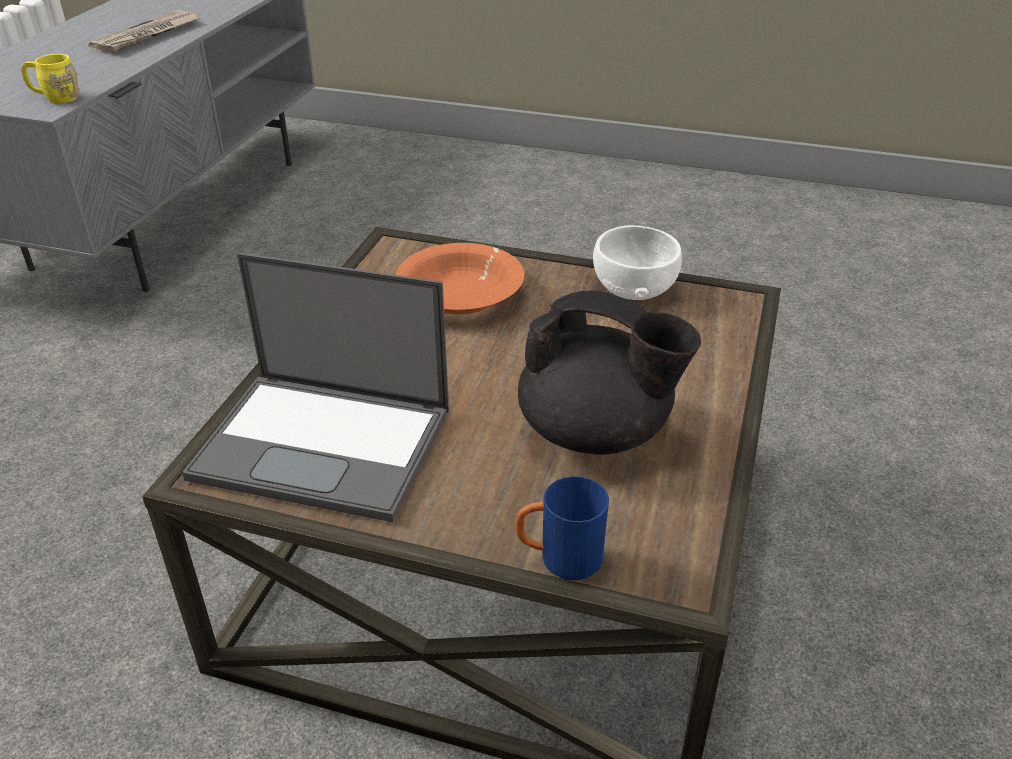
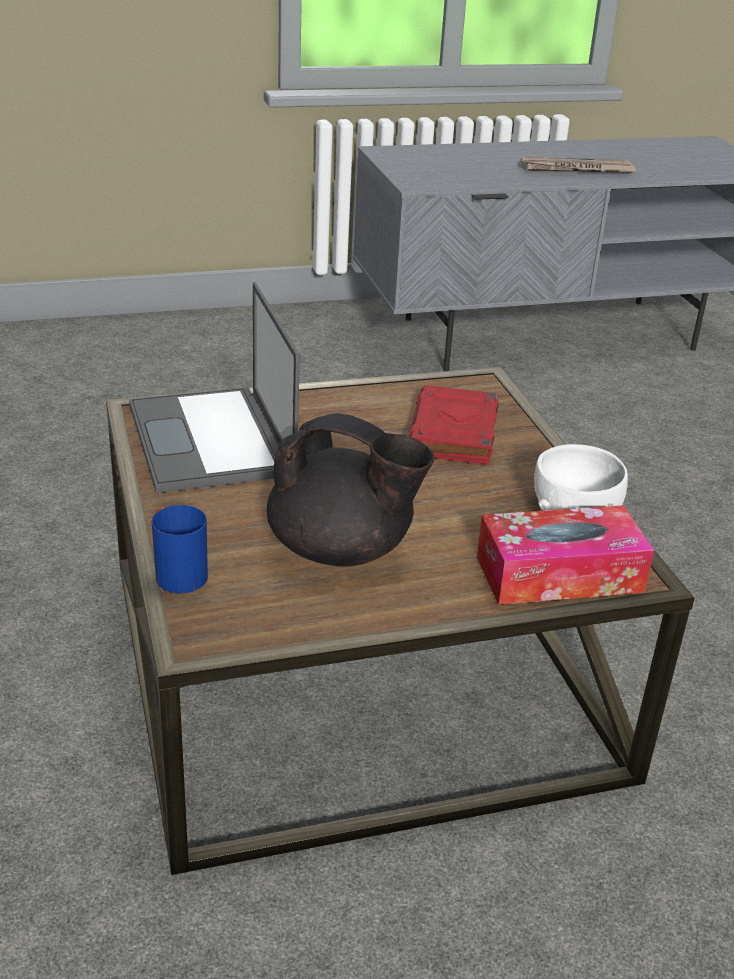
camera: 55 degrees right, 5 degrees down
yellow mug [21,54,79,104] -> none
orange bowl [396,243,525,314] -> red book [407,385,499,465]
black teapot [518,290,701,455] -> black teapot turned 60 degrees counterclockwise [267,413,434,567]
none -> tissue box [477,505,654,605]

